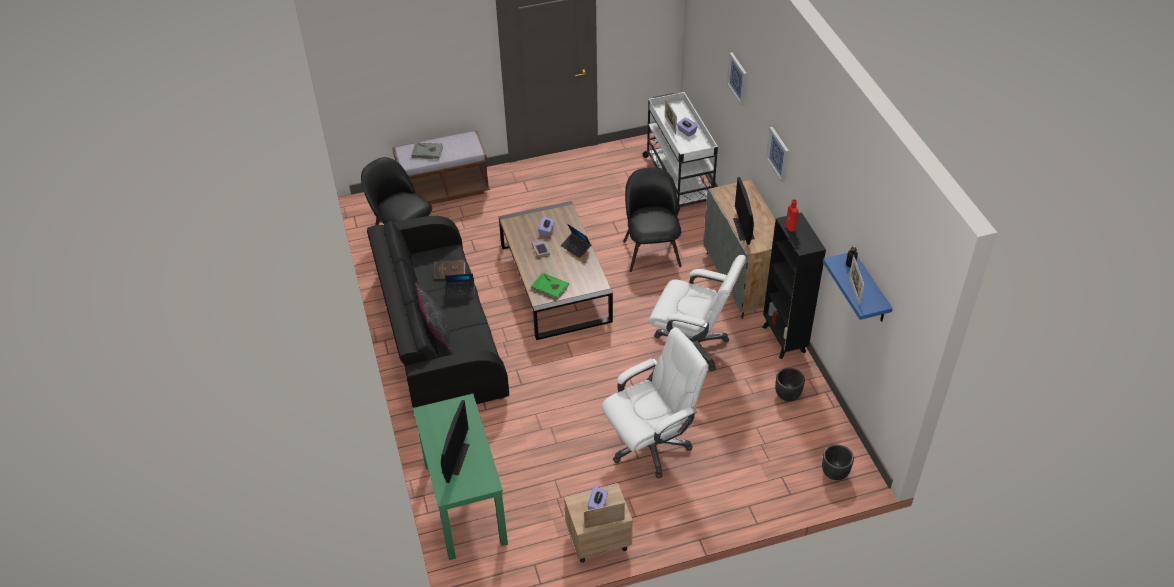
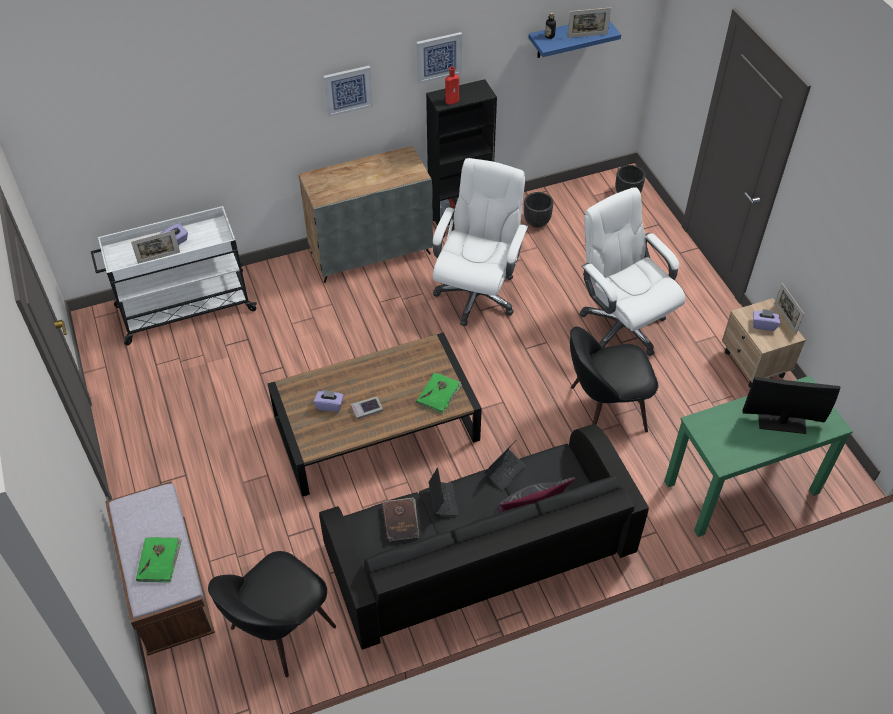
camera: 95 degrees left, 5 degrees up
grey book [411,142,443,159] -> green book [136,537,182,582]
laptop [561,224,591,258] -> laptop moved to [484,443,526,490]
black chair [623,167,682,272] -> black chair moved to [570,327,658,433]
picture [727,52,747,105] -> picture moved to [416,32,462,84]
monitor [733,177,755,245] -> none

